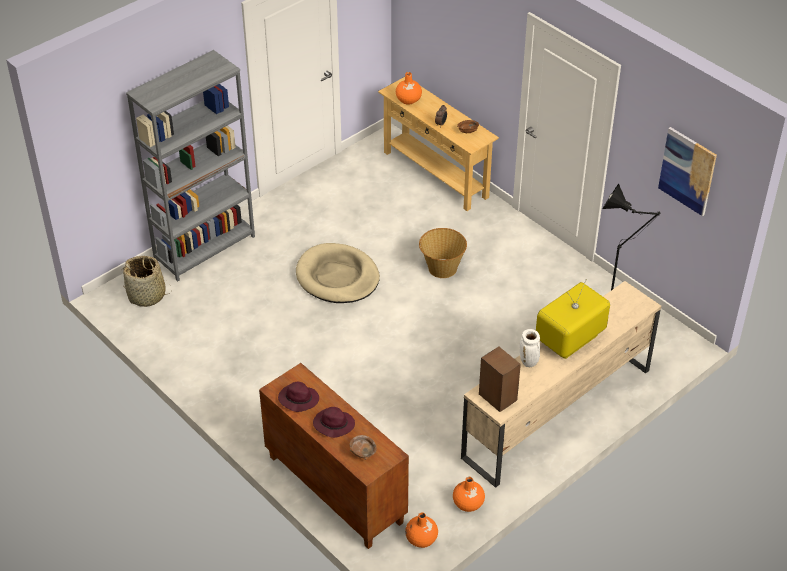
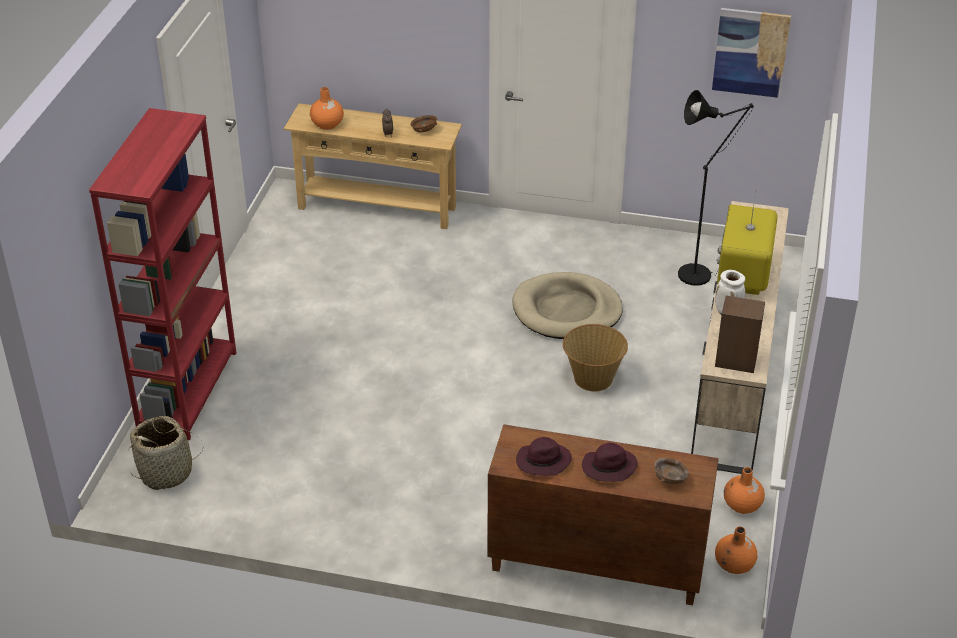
camera: 35 degrees left, 5 degrees down
grey bookcase [126,50,255,281] -> red bookcase [89,108,236,440]
beige dog bed [296,243,380,303] -> beige dog bed moved to [513,272,623,339]
basket [419,228,467,278] -> basket moved to [563,324,628,391]

